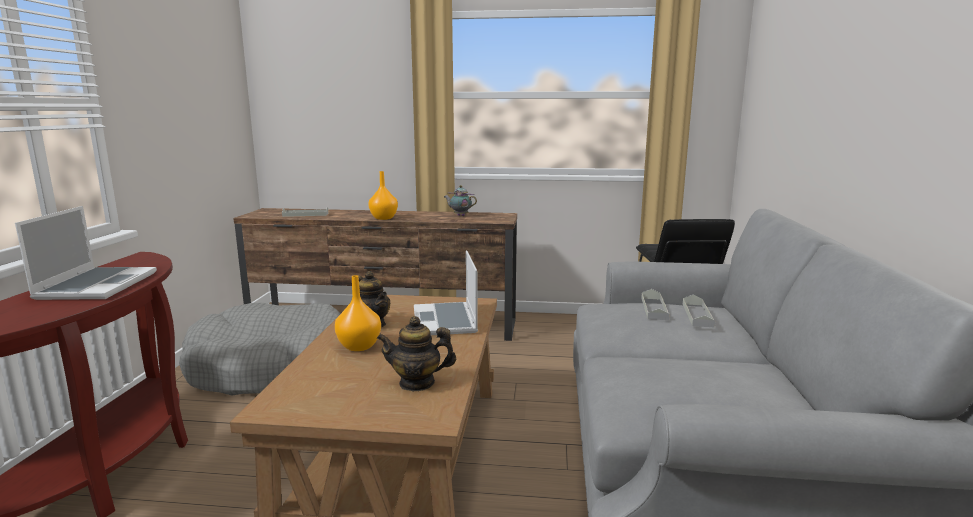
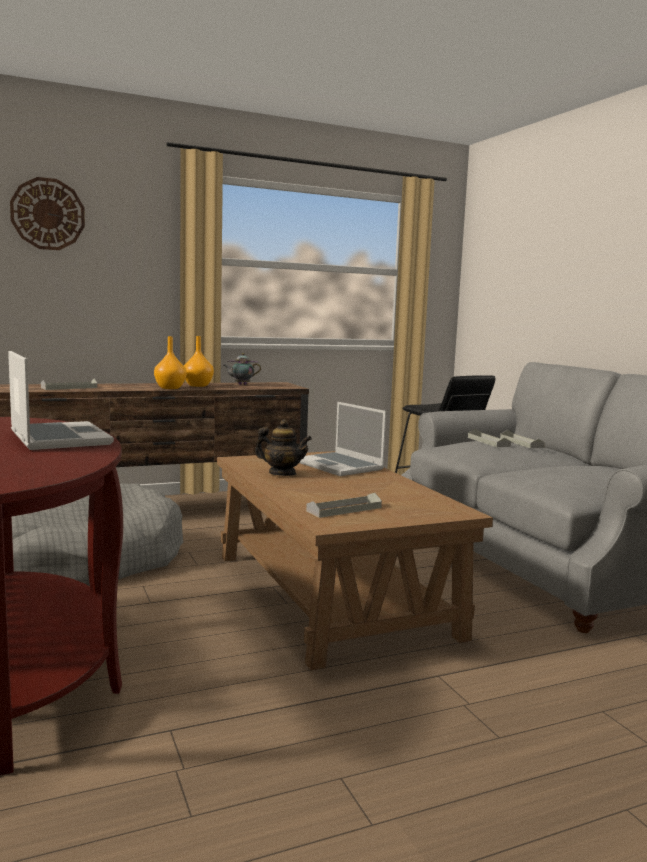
camera: 30 degrees left, 5 degrees down
orange vase [335,275,381,351] -> orange vase moved to [184,336,214,387]
teapot [377,316,456,391] -> none
none -> wall clock [10,177,85,250]
none -> grey tray [306,493,382,518]

